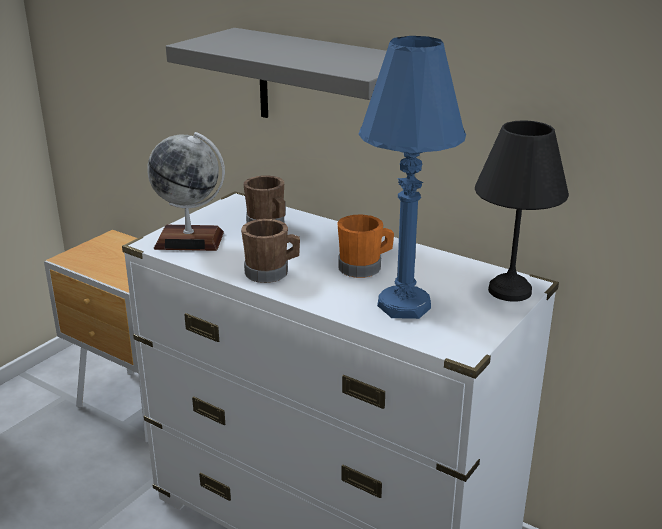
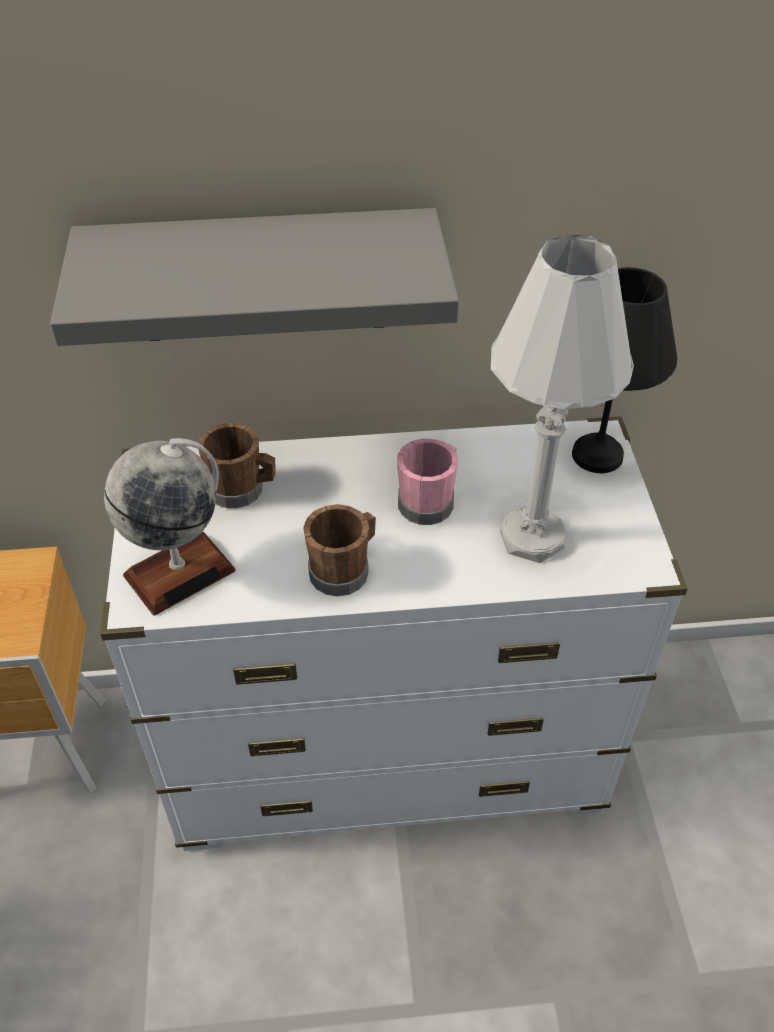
camera: 40 degrees left, 20 degrees up
orange mug [338,215,394,278] -> pink mug [397,438,458,525]
blue table lamp [359,36,466,319] -> white table lamp [491,235,634,563]

